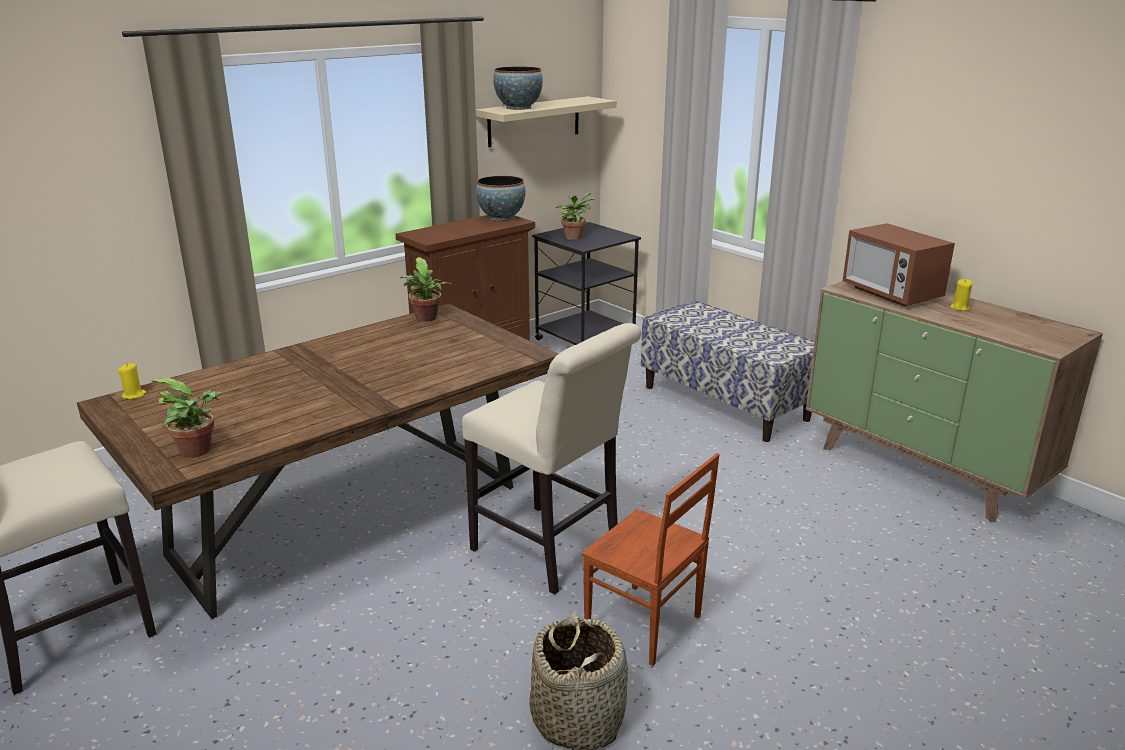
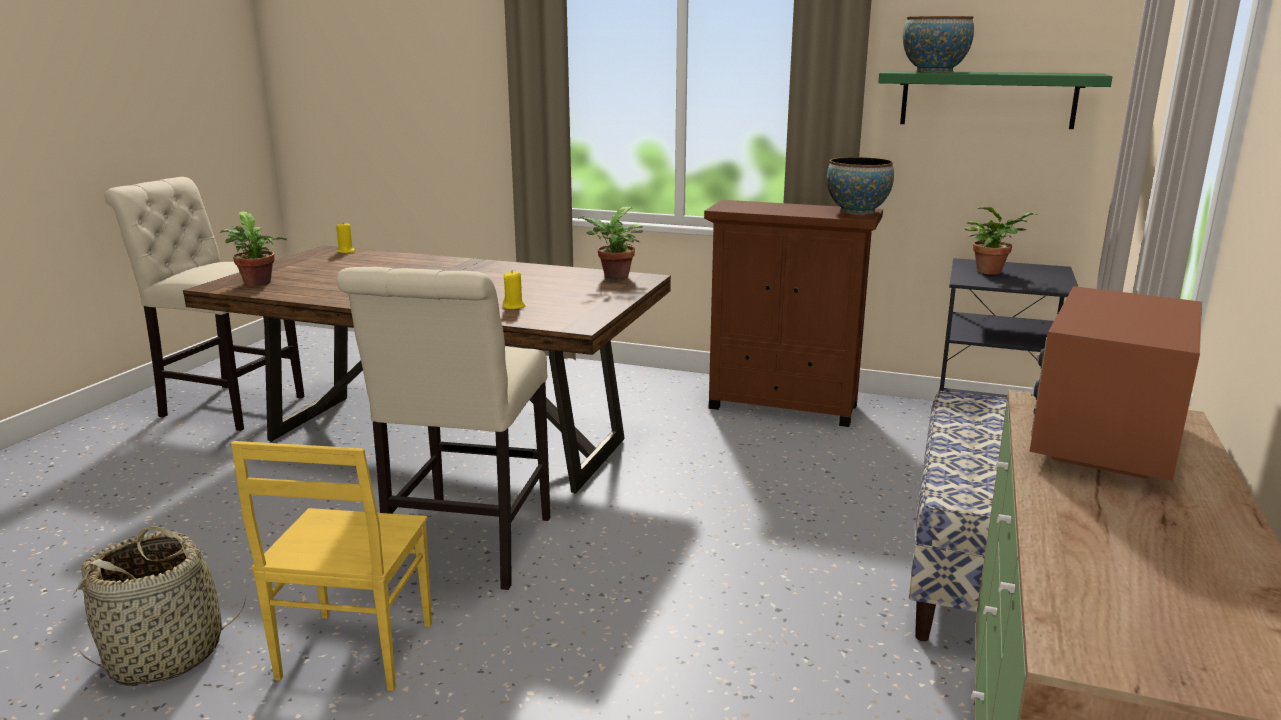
camera: 60 degrees right, 5 degrees down
beige shelf [476,96,617,147] -> green shelf [878,71,1113,129]
brown chair [582,453,720,666] -> yellow chair [231,441,432,691]
yellow candle [950,279,972,311] -> yellow candle moved to [503,270,526,309]

